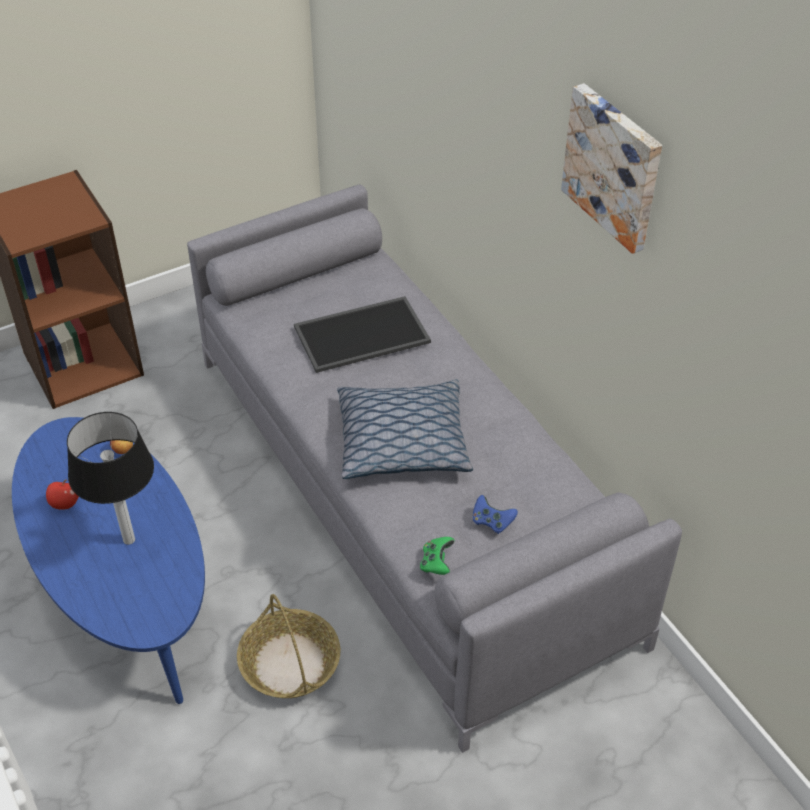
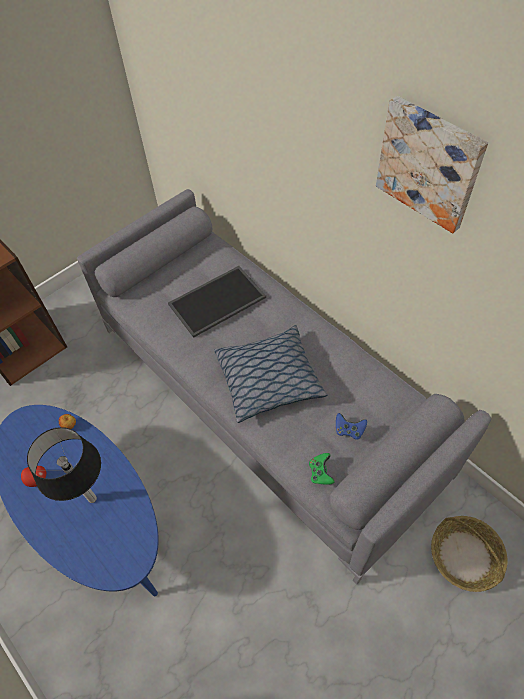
camera: 10 degrees left, 10 degrees up
basket [237,594,341,698] -> basket moved to [431,516,507,592]

